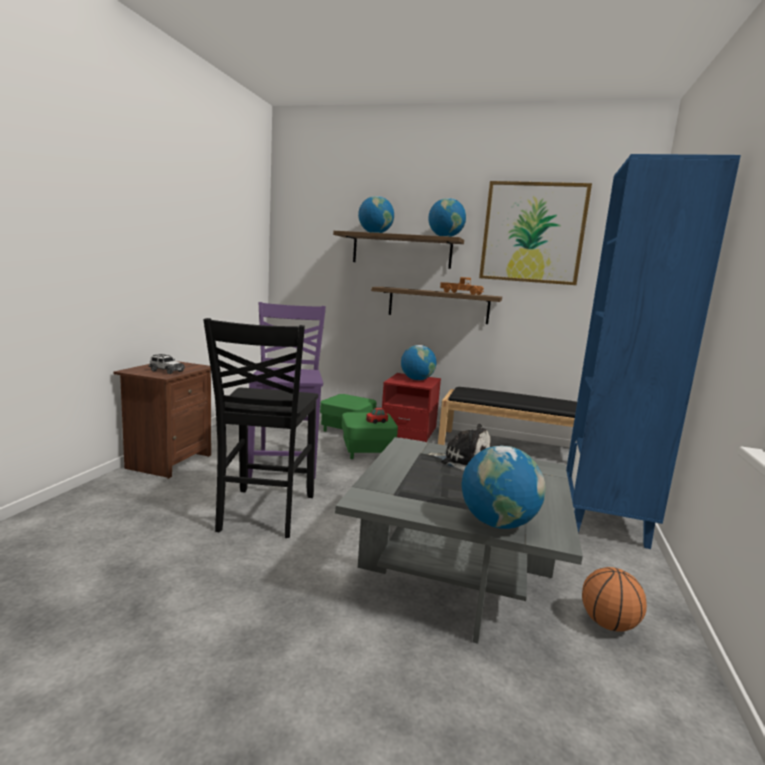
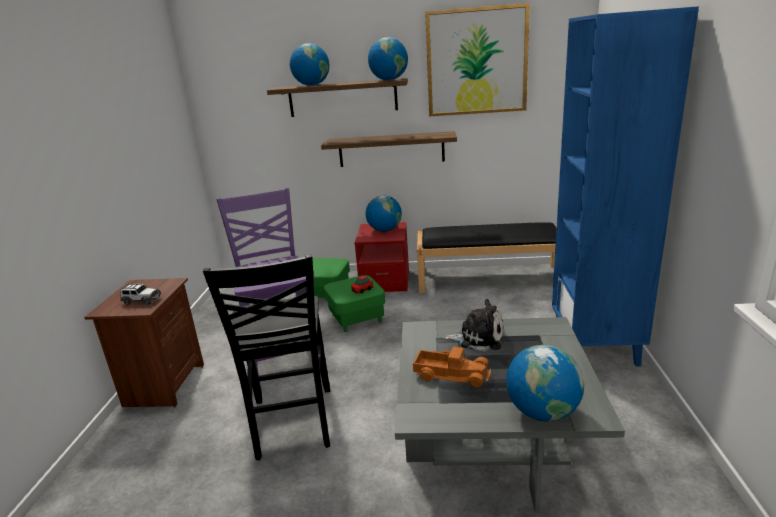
camera: 10 degrees left, 10 degrees up
toy truck [440,277,484,295] -> toy truck moved to [413,347,491,387]
basketball [582,567,647,632] -> none

